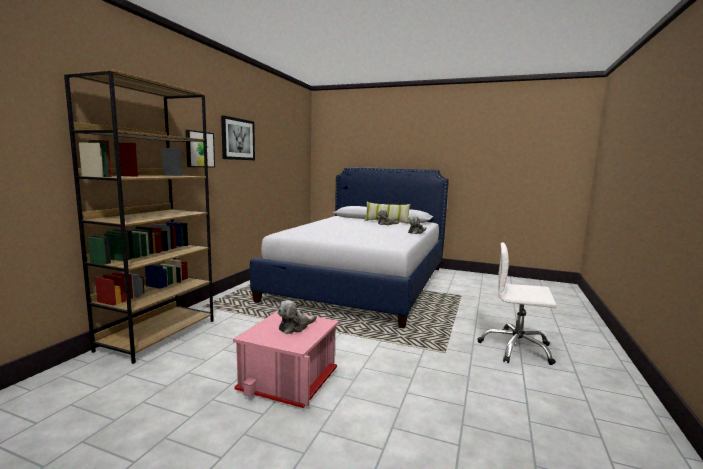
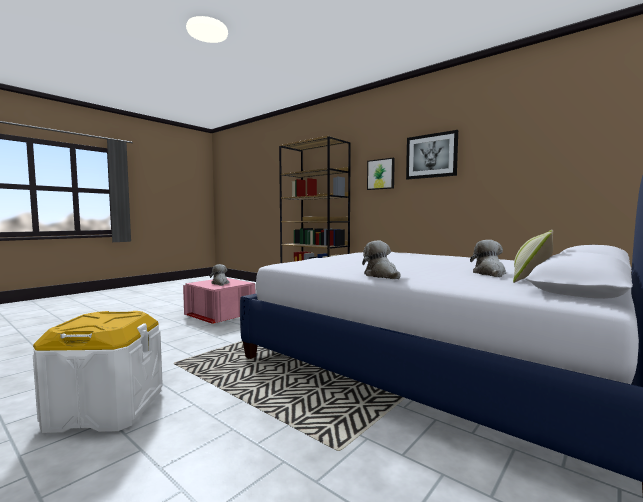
camera: 110 degrees right, 5 degrees down
white office chair [478,242,556,365] -> white storage box [33,311,163,433]

